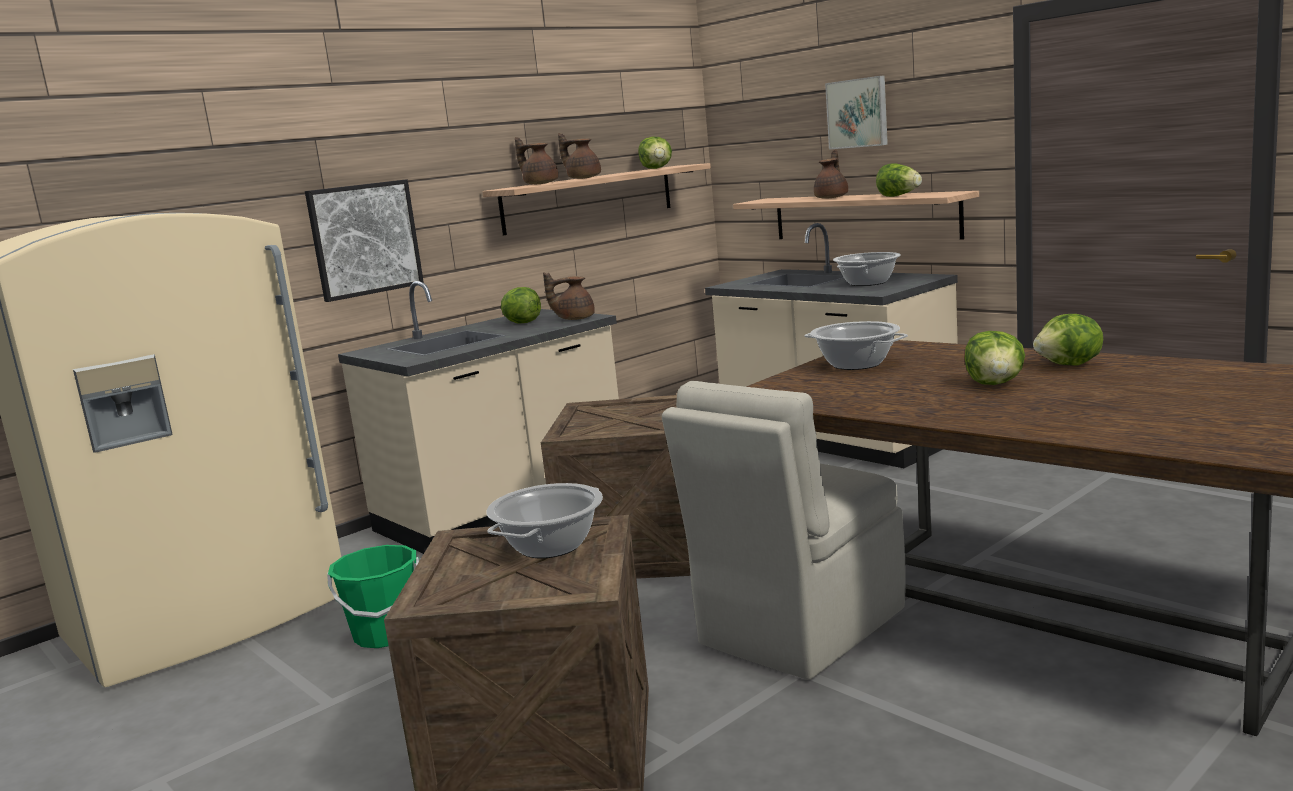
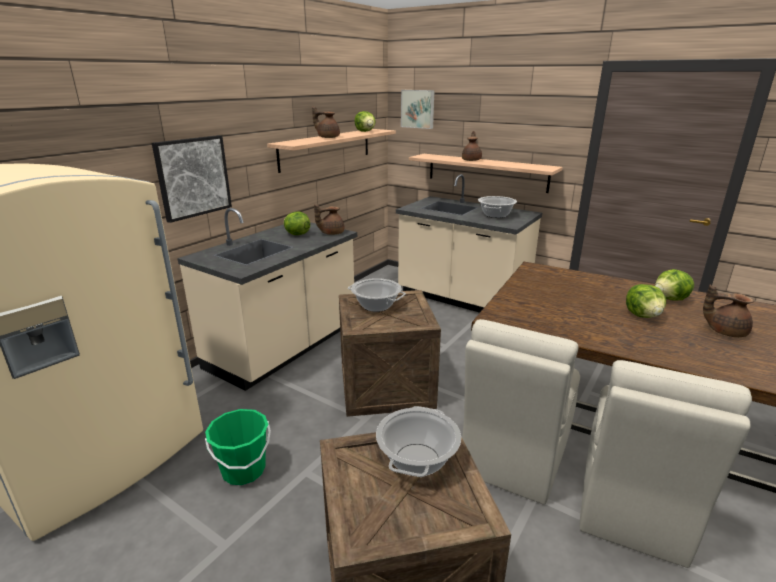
camera: 15 degrees left, 10 degrees up
brown teapot [515,137,558,184] -> brown teapot moved to [703,285,754,338]
cooking pot [805,321,908,370] -> cooking pot moved to [348,278,406,312]
picture [825,75,888,150] -> picture moved to [401,90,434,129]
lettuce [876,163,922,197] -> none
none -> beige chair [580,360,752,568]

